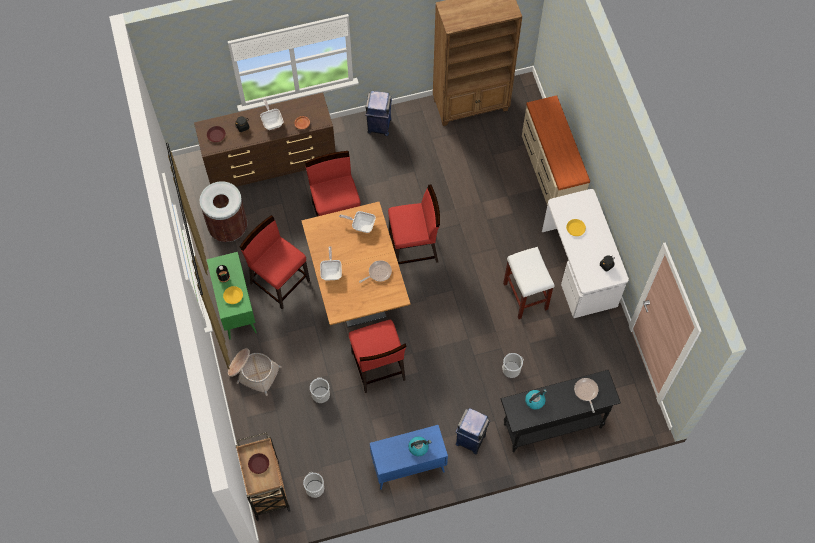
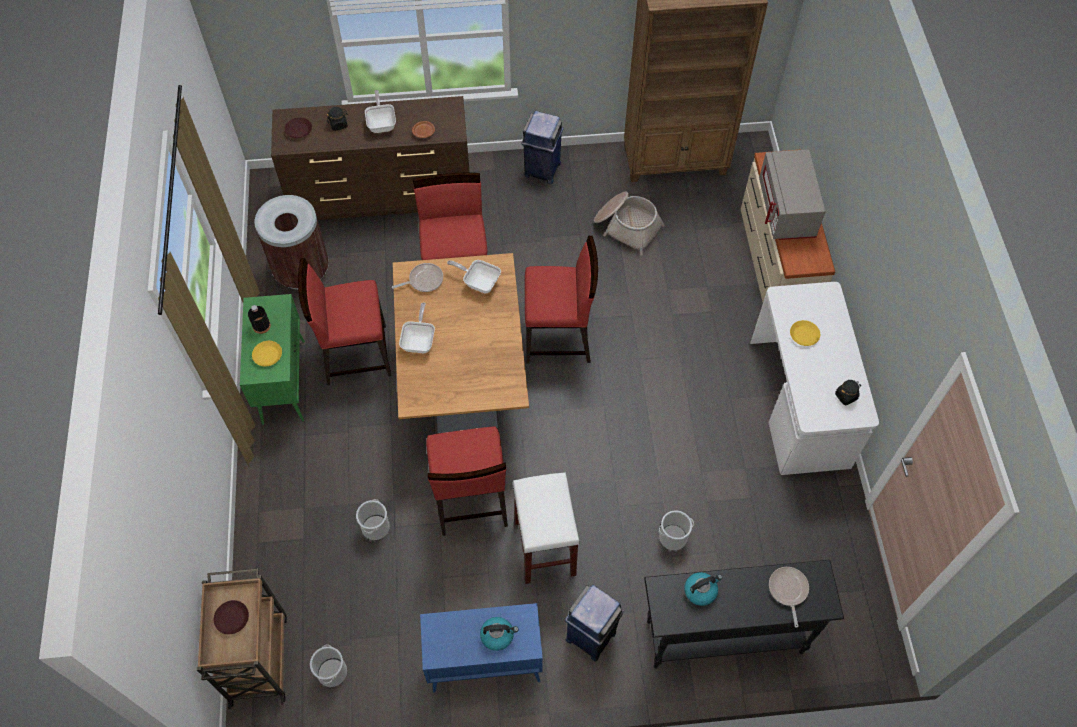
camera: 10 degrees right, 5 degrees down
basket [228,348,282,396] -> basket moved to [594,192,665,256]
red chair [240,215,310,309] -> red chair turned 60 degrees counterclockwise [298,258,392,385]
frying pan [359,260,392,283] -> frying pan moved to [392,263,443,292]
white stool [503,247,555,319] -> white stool moved to [513,473,580,584]
none -> grey microwave [759,149,826,240]

